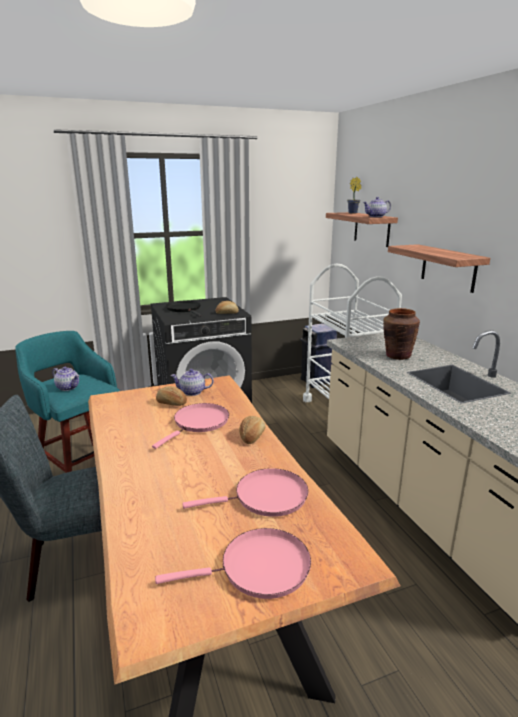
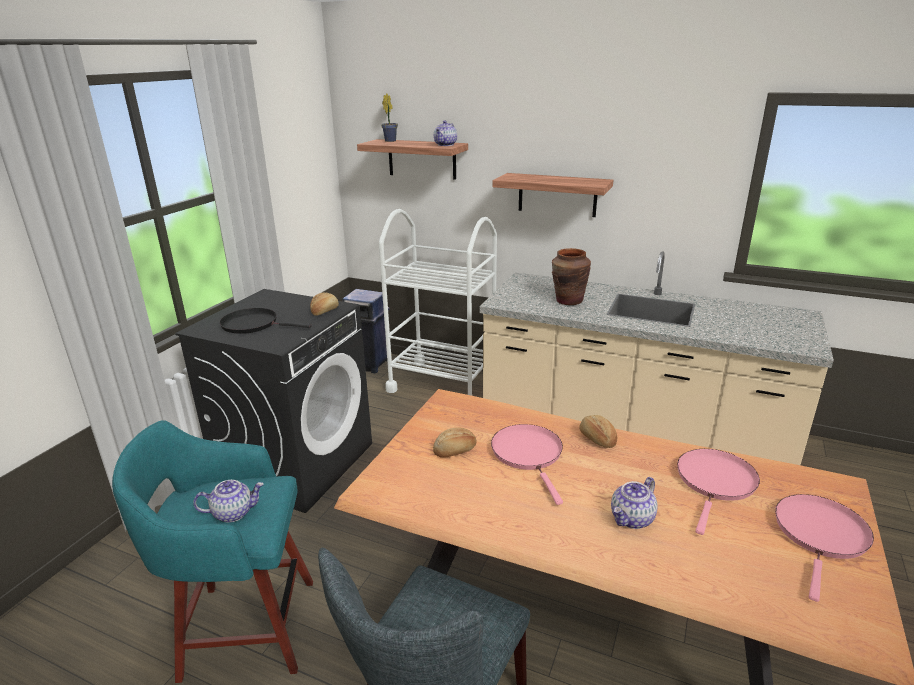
camera: 45 degrees left, 5 degrees up
teapot [170,369,213,396] -> teapot moved to [611,477,657,529]

